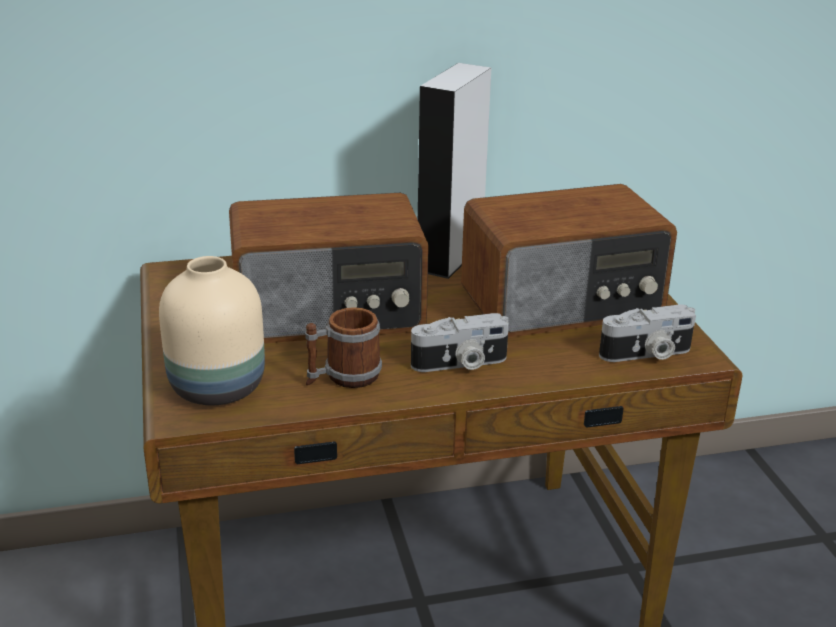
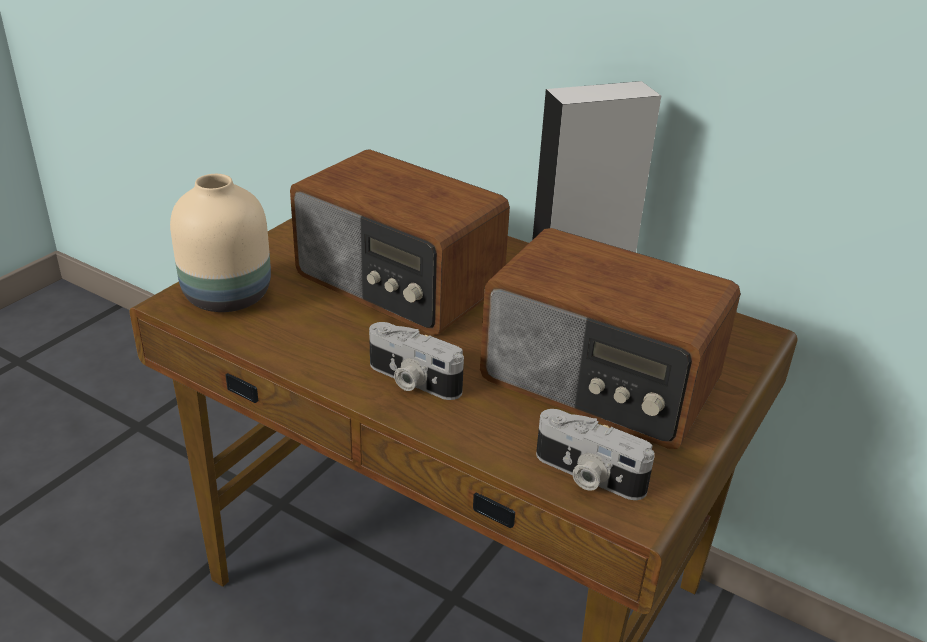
camera: 45 degrees right, 5 degrees up
mug [305,307,382,388] -> none

